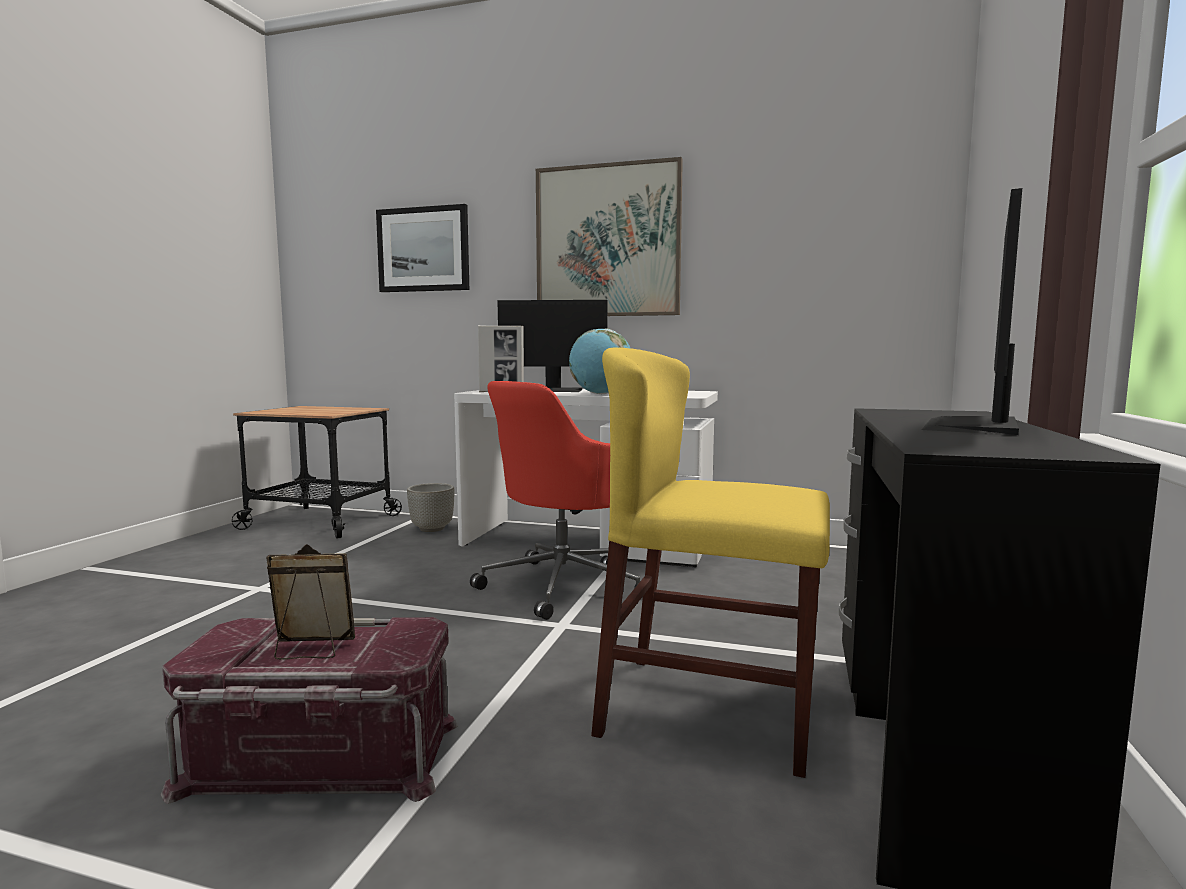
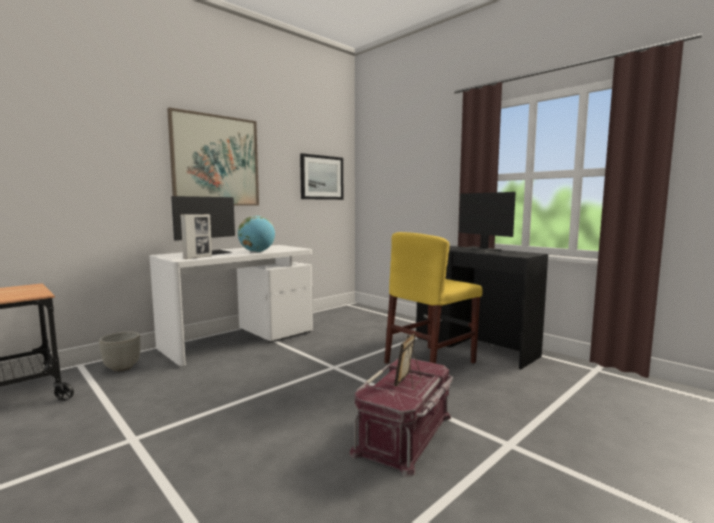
camera: 60 degrees left, 0 degrees up
picture [376,204,469,292] -> picture moved to [300,153,343,200]
red office chair [470,381,640,620] -> none

